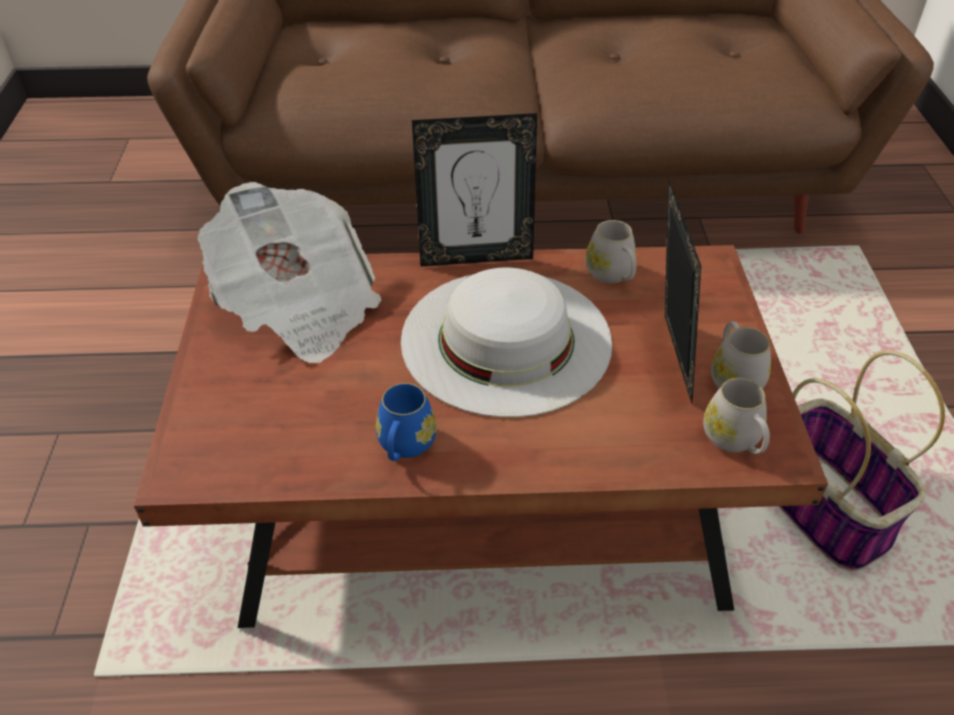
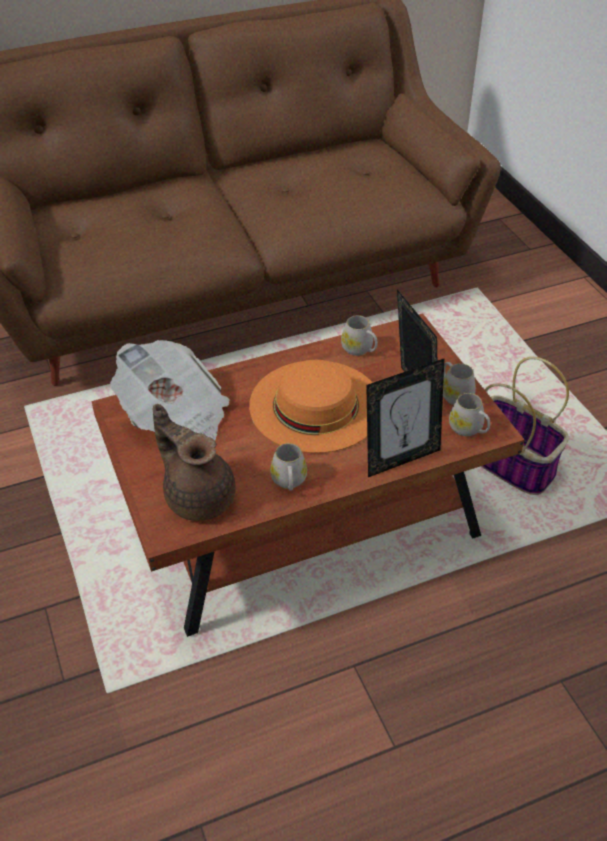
camera: 20 degrees left, 0 degrees up
blue mug [376,383,437,461] -> white mug [270,443,307,491]
white hat [401,268,612,417] -> orange hat [249,360,373,453]
picture frame [412,113,537,267] -> picture frame moved to [366,359,444,477]
none -> brown teapot [153,404,236,521]

